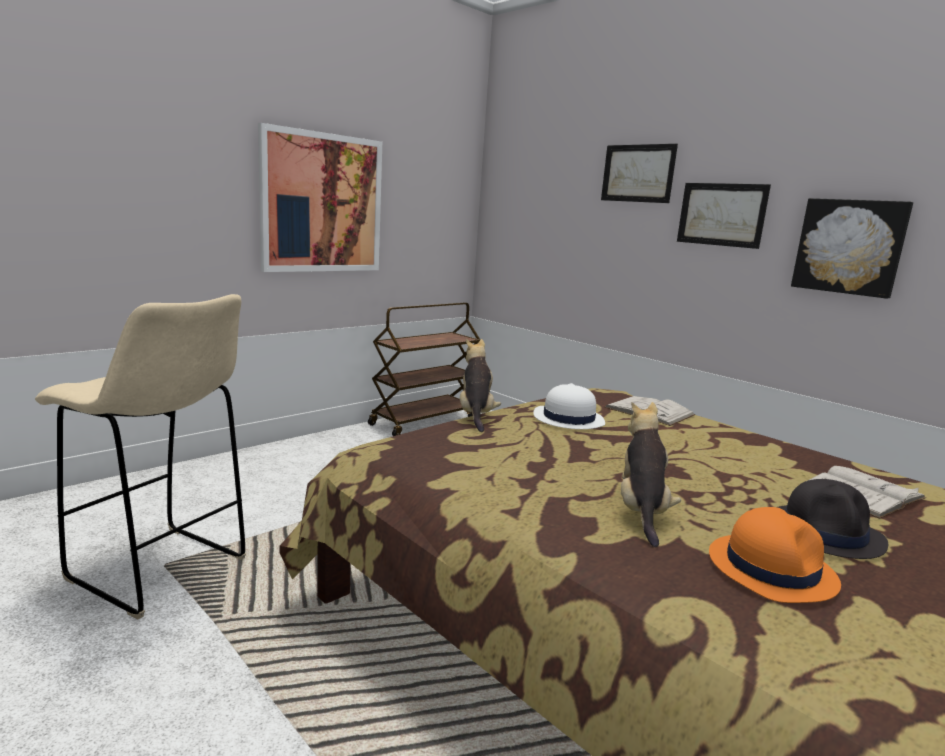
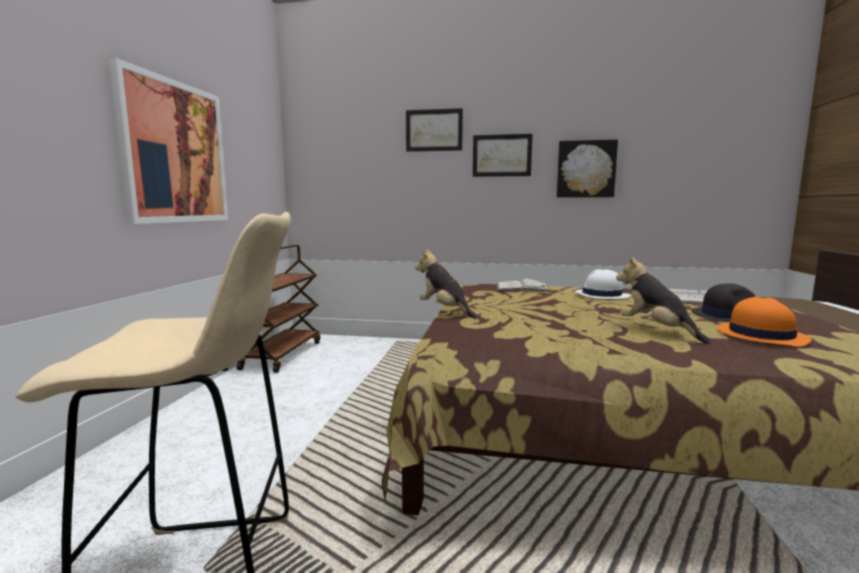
camera: 35 degrees left, 5 degrees down
white hat [533,383,605,429] -> white hat moved to [574,269,630,299]

